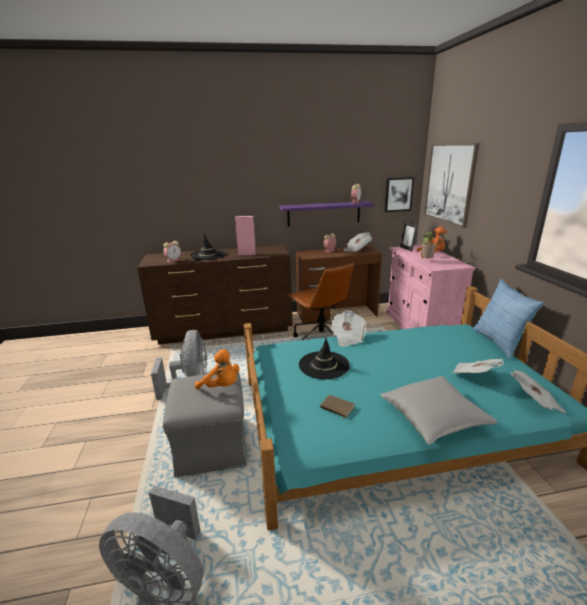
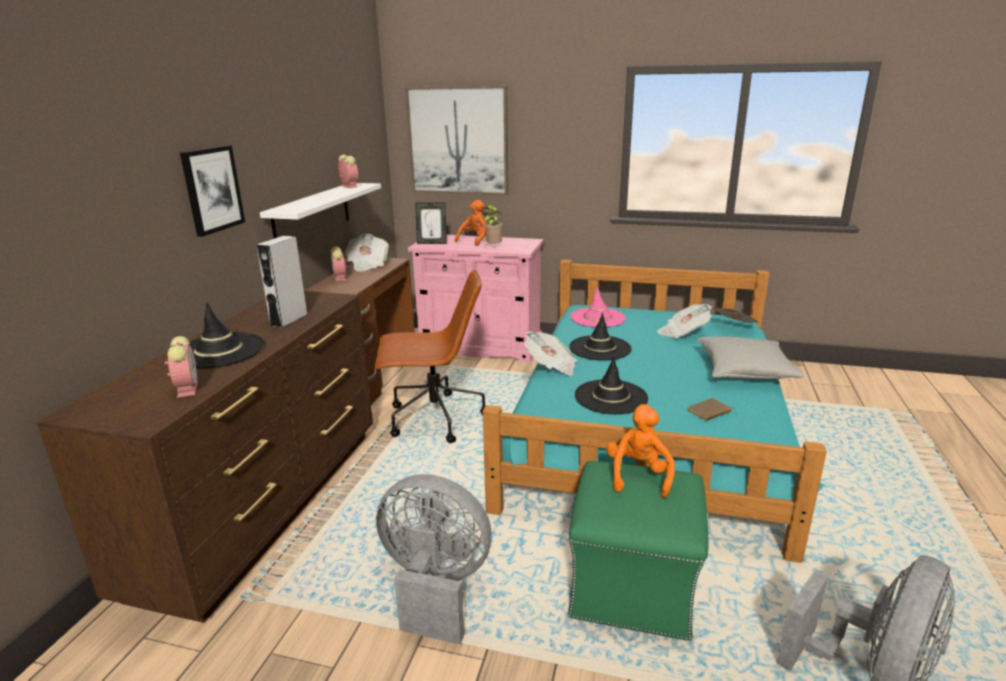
camera: 65 degrees left, 0 degrees up
grey ottoman [163,373,247,477] -> green ottoman [568,461,708,641]
orange plush toy [195,349,239,390] -> orange plush toy turned 45 degrees counterclockwise [606,404,675,498]
pink speaker [235,216,257,256] -> grey speaker [256,236,307,328]
purple shelf [279,201,375,227] -> white shelf [260,183,381,238]
picture [385,177,414,212] -> picture moved to [180,145,245,237]
pillow [473,279,545,360] -> none
none -> black hat [569,313,632,361]
none -> pink hat [571,287,626,327]

